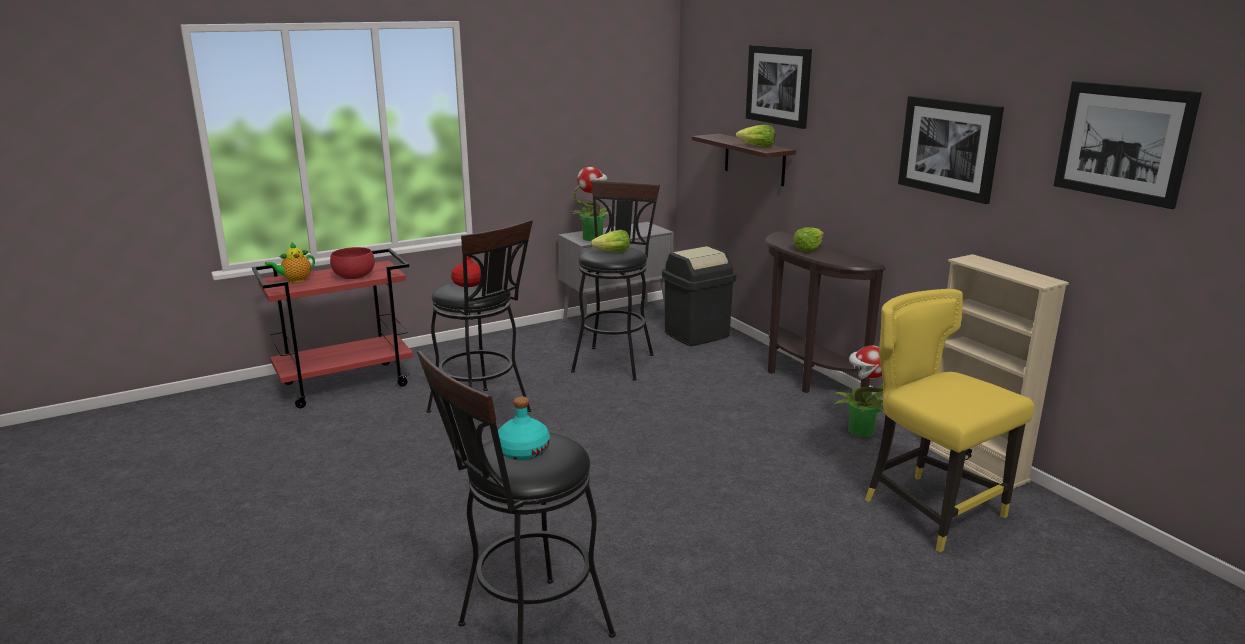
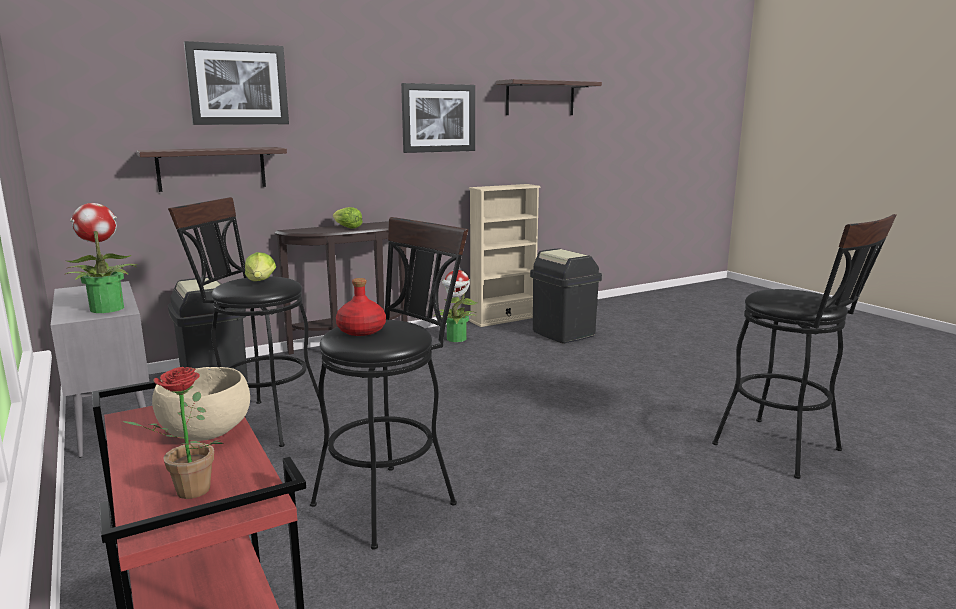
camera: 90 degrees left, 5 degrees down
teapot [265,242,315,283] -> potted plant [122,367,224,499]
red bowl [330,247,375,279] -> beige bowl [152,367,250,441]
turquoise bottle [498,397,550,460] -> none
lettuce [736,125,775,147] -> none
yellow chair [865,289,1034,552] -> black trash can [530,248,602,343]
picture [1054,81,1202,209] -> shelf [496,79,602,115]

